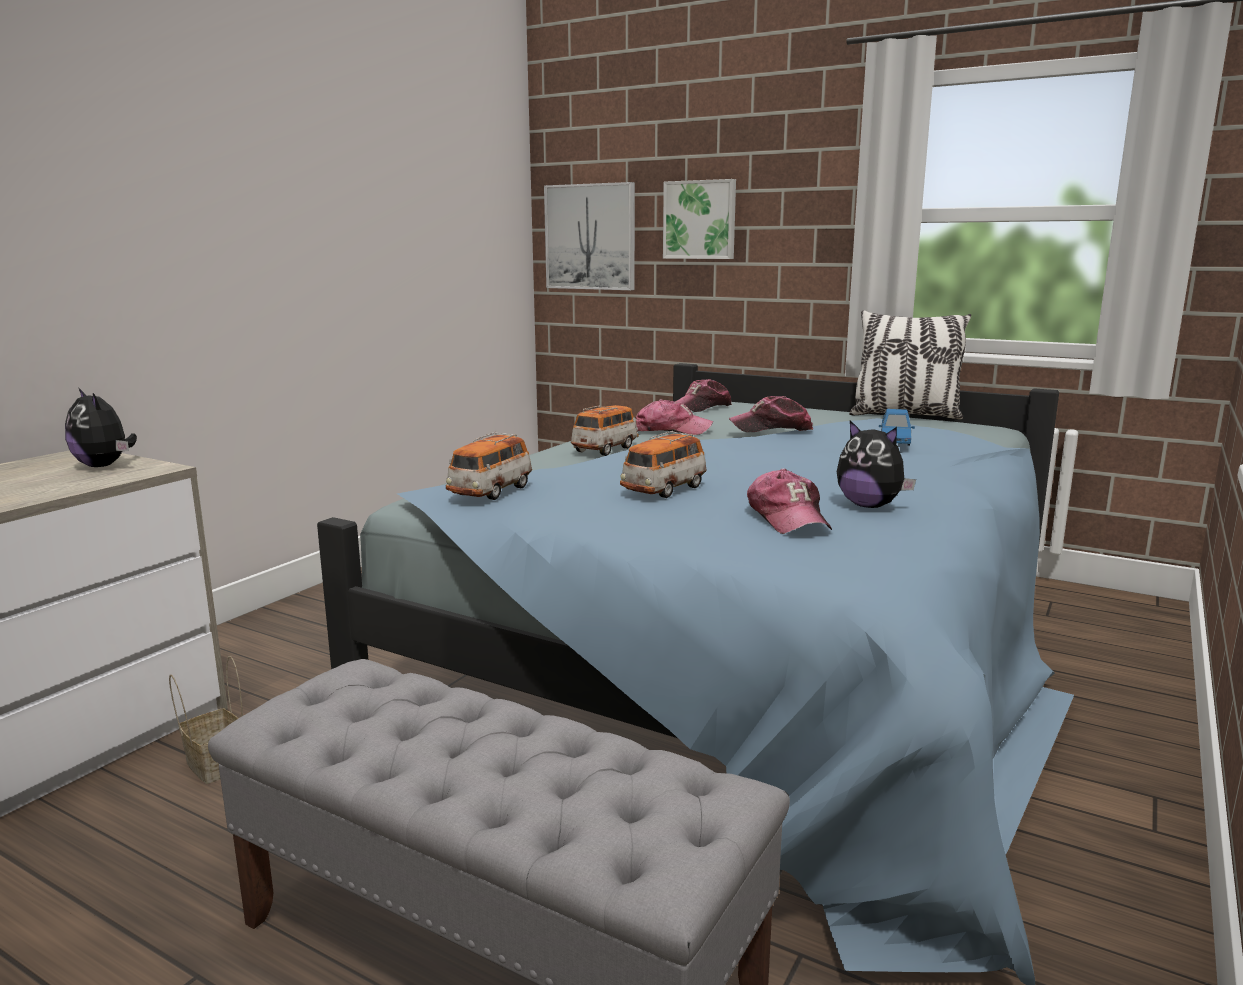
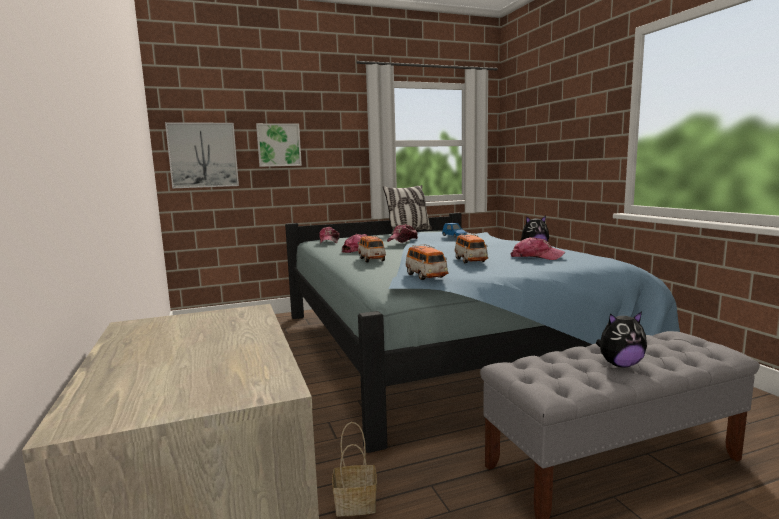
camera: 50 degrees left, 5 degrees down
plush toy [65,387,137,467] -> plush toy moved to [596,312,647,367]

